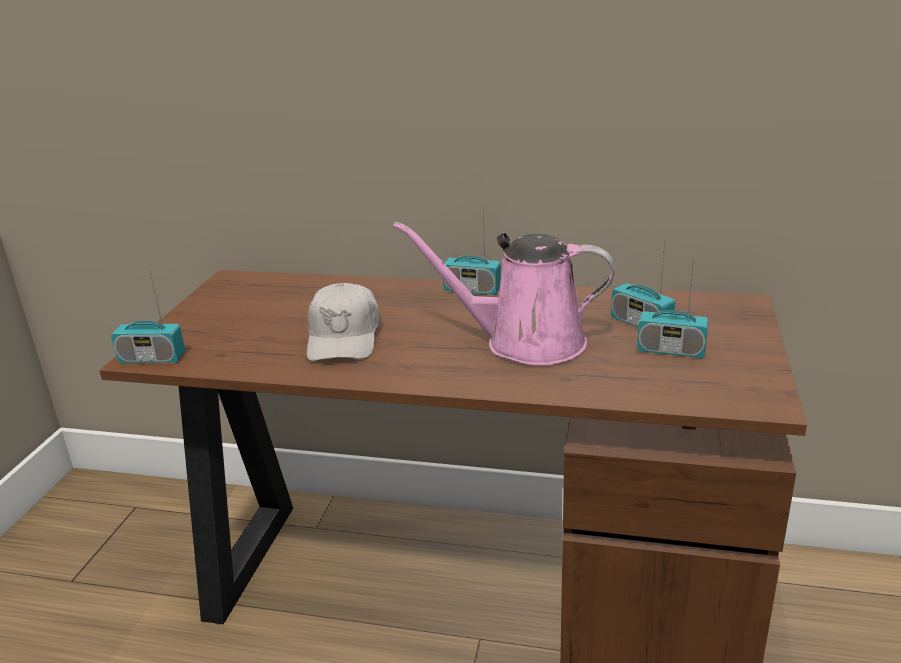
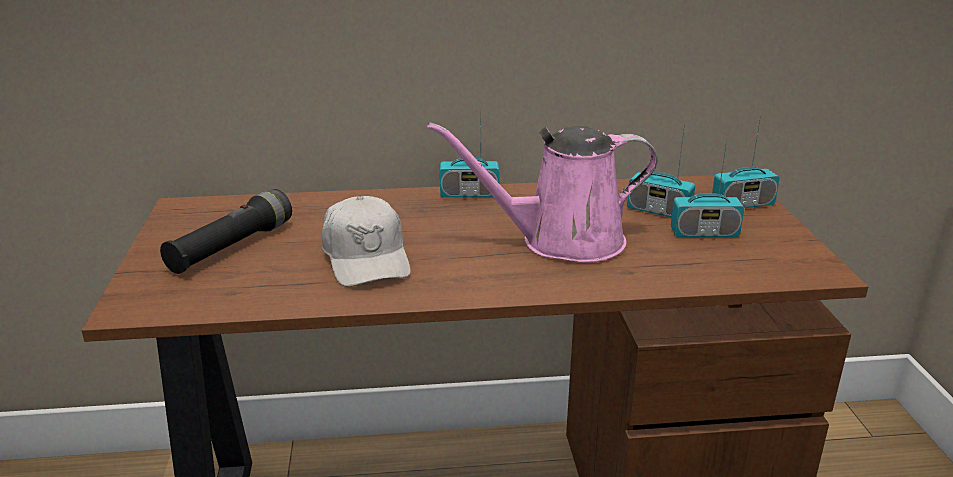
camera: 20 degrees left, 0 degrees up
radio [111,269,185,363] -> radio moved to [712,115,780,208]
none -> black flashlight [160,189,292,274]

